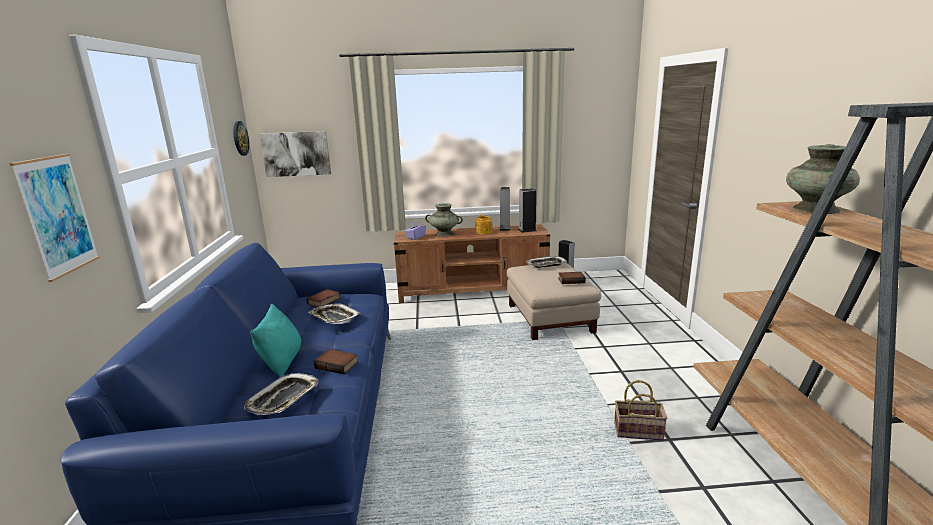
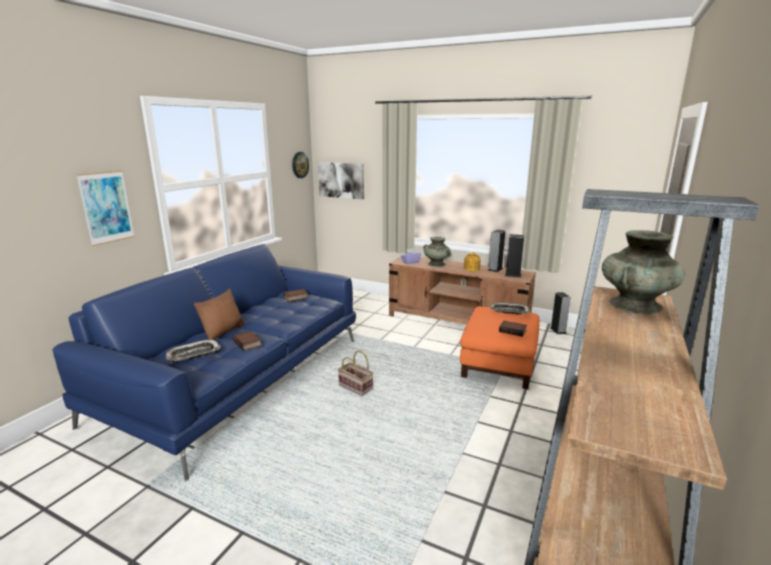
camera: 30 degrees right, 0 degrees up
turquoise pillow [251,303,301,377] -> brown pillow [194,288,244,340]
tray [309,303,360,324] -> none
beige ottoman [507,263,601,340] -> orange ottoman [460,306,540,389]
basket [614,380,667,441] -> basket moved to [338,350,374,396]

